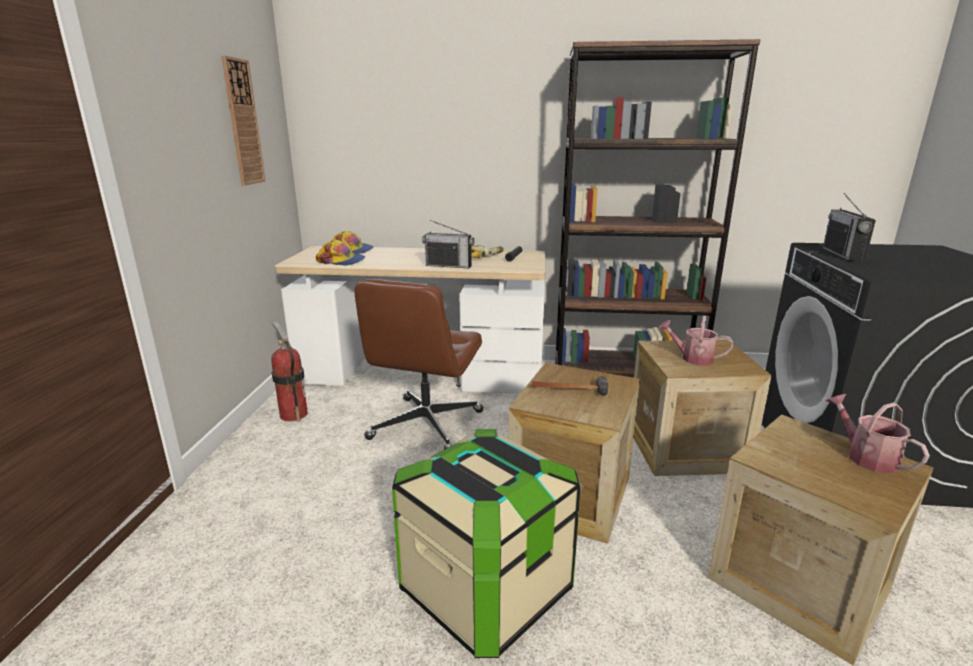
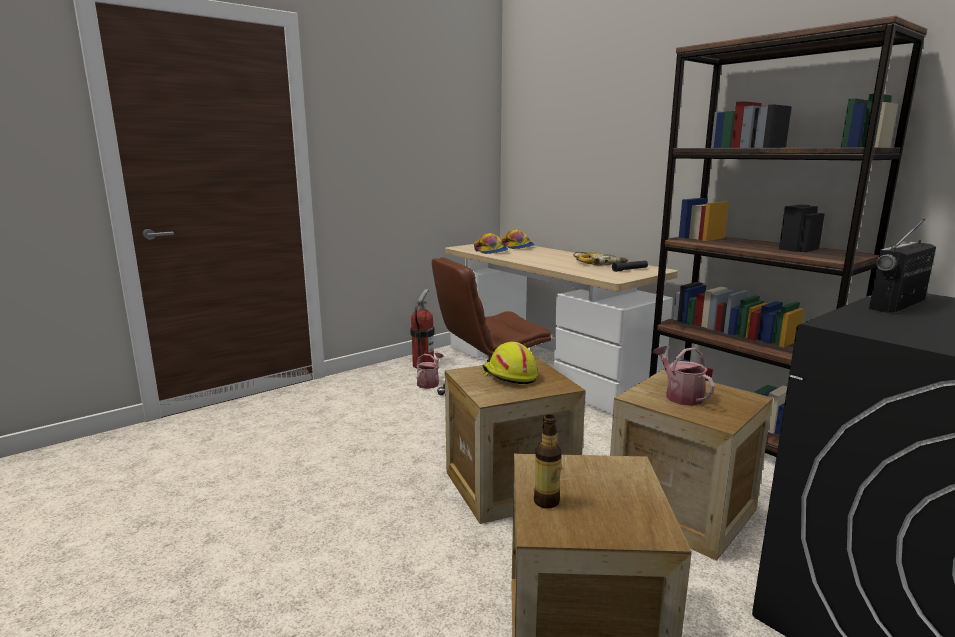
camera: 45 degrees right, 5 degrees down
wall clock [221,55,266,185] -> none
storage box [392,429,581,658] -> none
radio [422,220,474,268] -> none
hammer [532,376,608,396] -> yellow hard hat [483,342,538,384]
watering can [826,394,930,474] -> watering can moved to [416,353,444,389]
none -> bottle [534,415,562,508]

